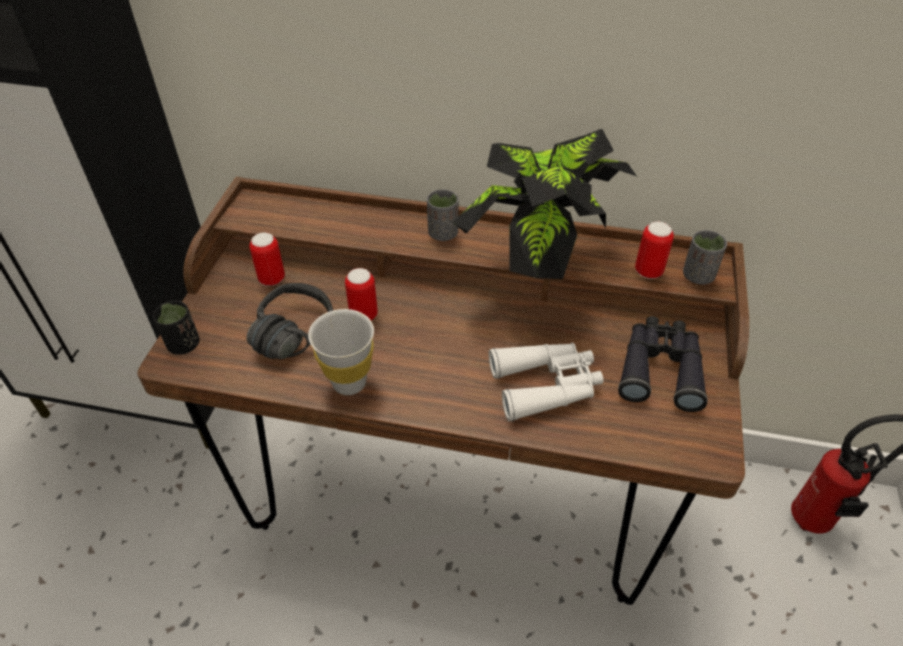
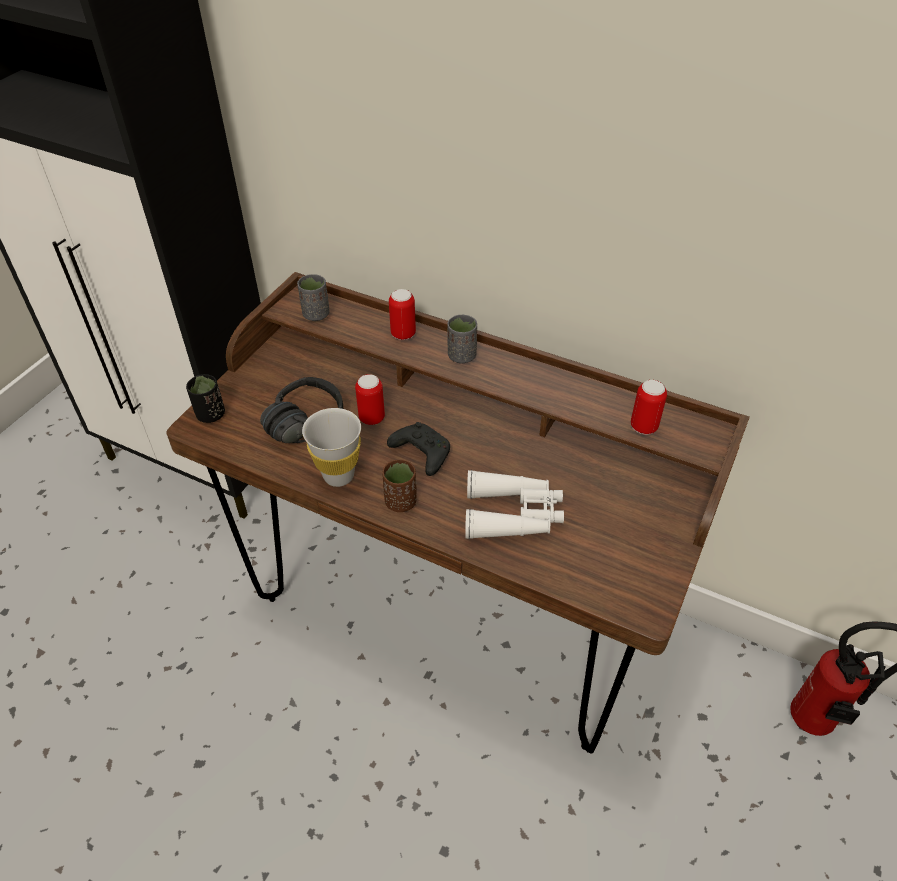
camera: 15 degrees right, 0 degrees up
can [249,232,285,286] -> can moved to [389,289,416,340]
potted plant [452,129,637,279] -> none
black binoculars [618,316,708,412] -> none
grey cup [683,230,727,284] -> grey cup moved to [297,274,330,321]
none -> brown cup [382,460,417,512]
none -> black game controller [387,422,450,476]

